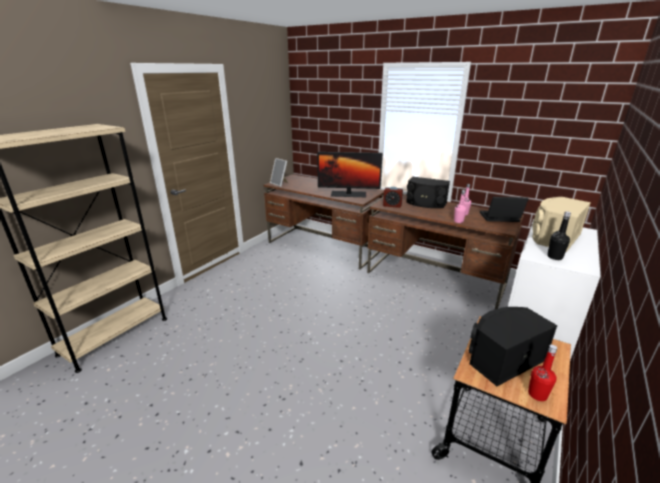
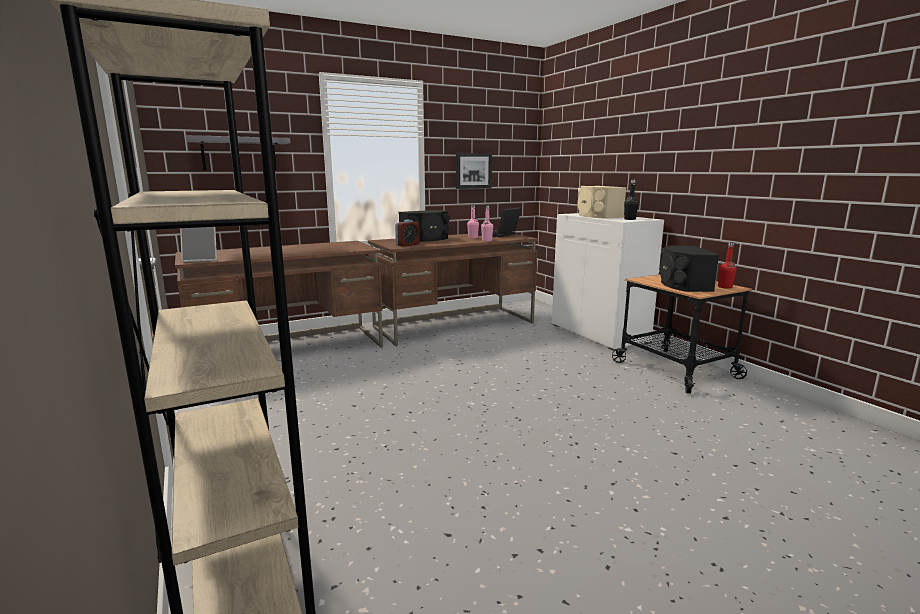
camera: 60 degrees left, 10 degrees down
monitor [317,152,382,197] -> none
none -> grey shelf [186,135,291,170]
none -> picture [456,153,492,189]

